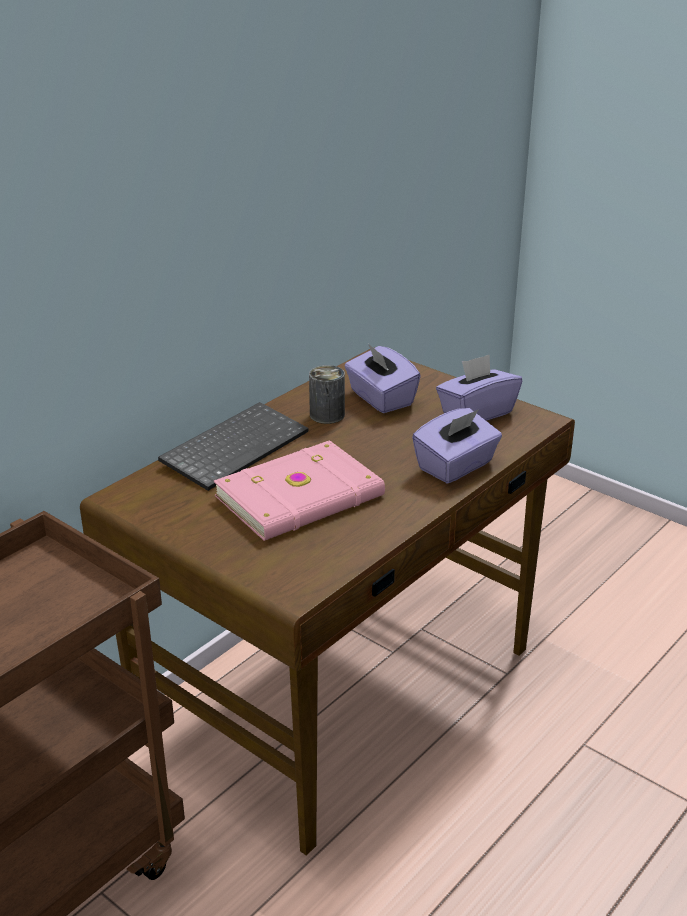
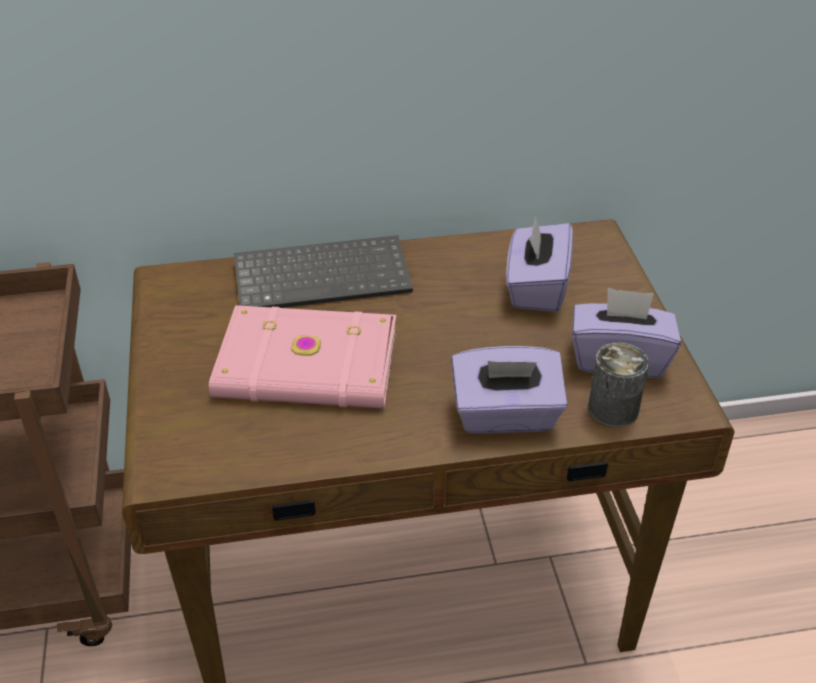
camera: 40 degrees right, 10 degrees up
can [309,365,345,424] -> can moved to [588,343,649,427]

